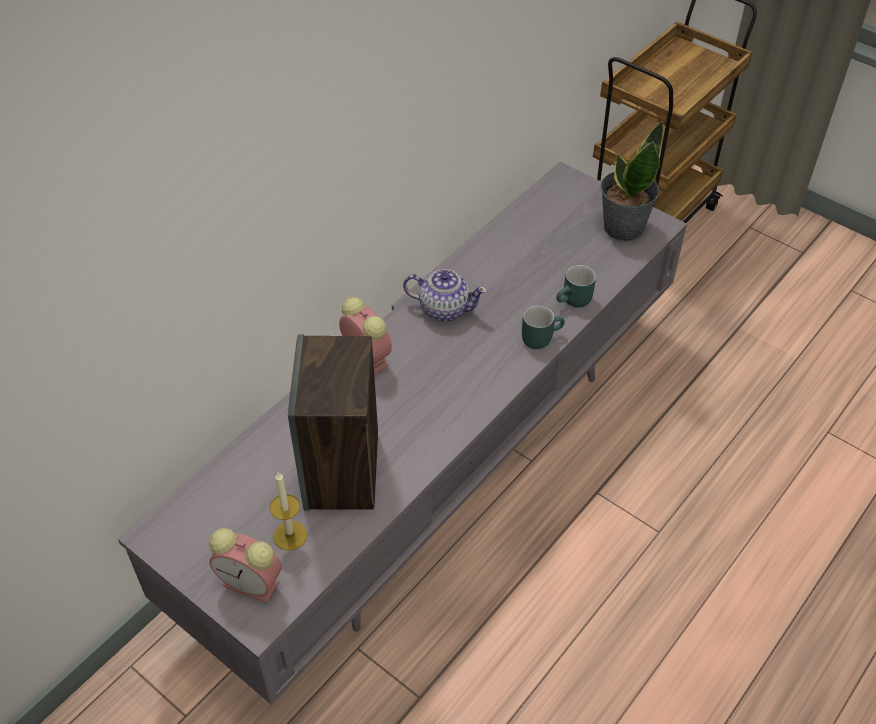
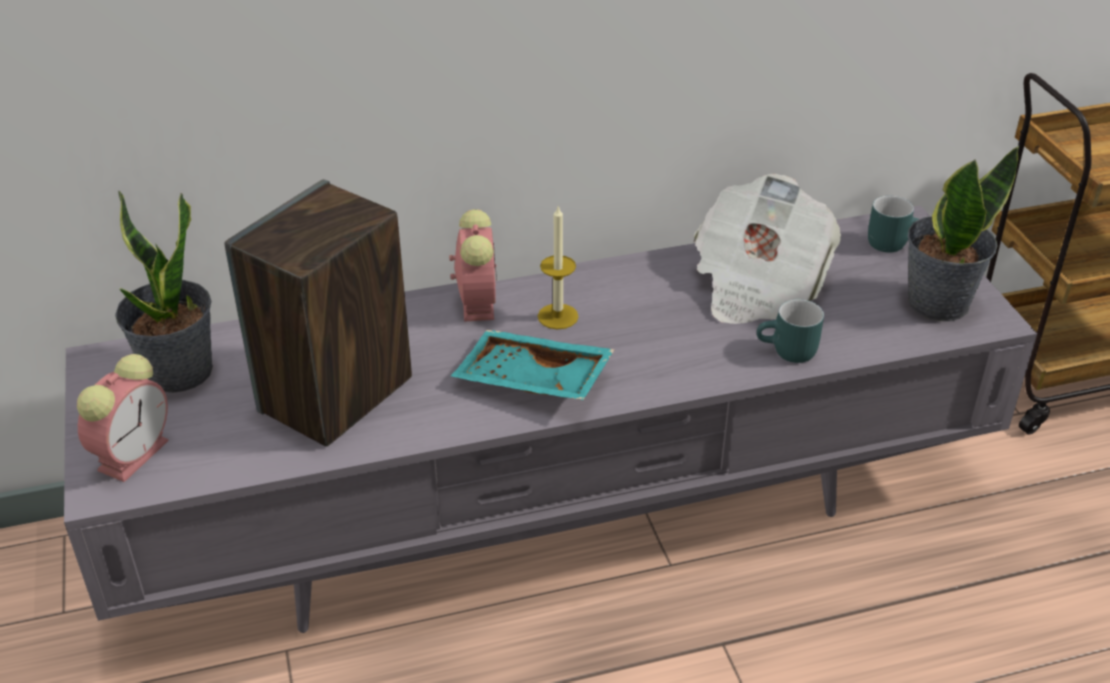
camera: 35 degrees right, 10 degrees down
alarm clock [209,528,282,603] -> alarm clock turned 120 degrees counterclockwise [77,354,169,482]
candle [270,472,307,550] -> candle moved to [538,205,578,329]
teapot [403,269,487,321] -> none
turquoise mug [522,305,565,349] -> turquoise mug moved to [868,196,919,252]
none -> potted plant [115,190,213,393]
none -> turquoise tray [451,330,615,400]
none -> newspaper [694,174,841,324]

